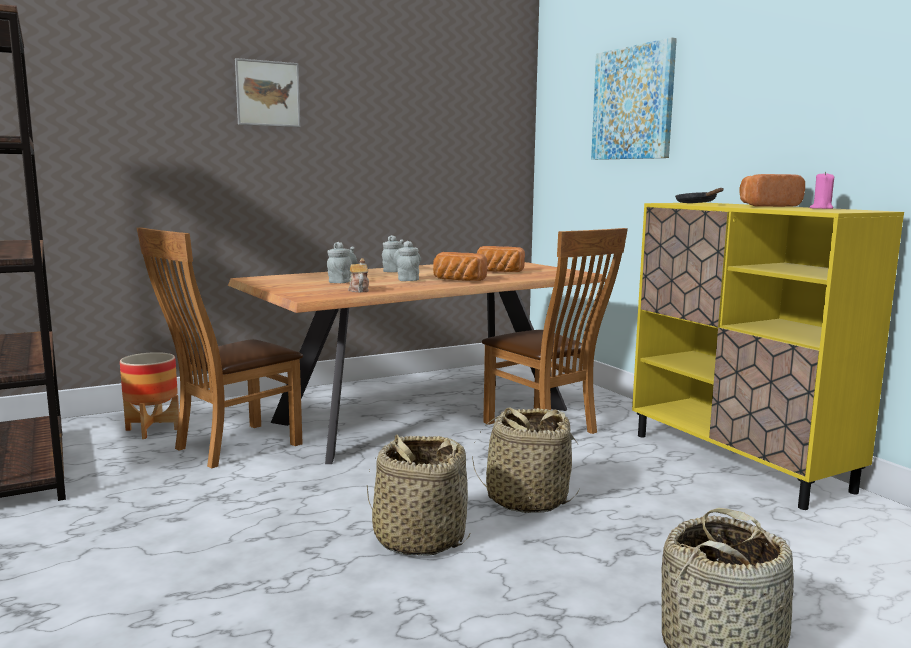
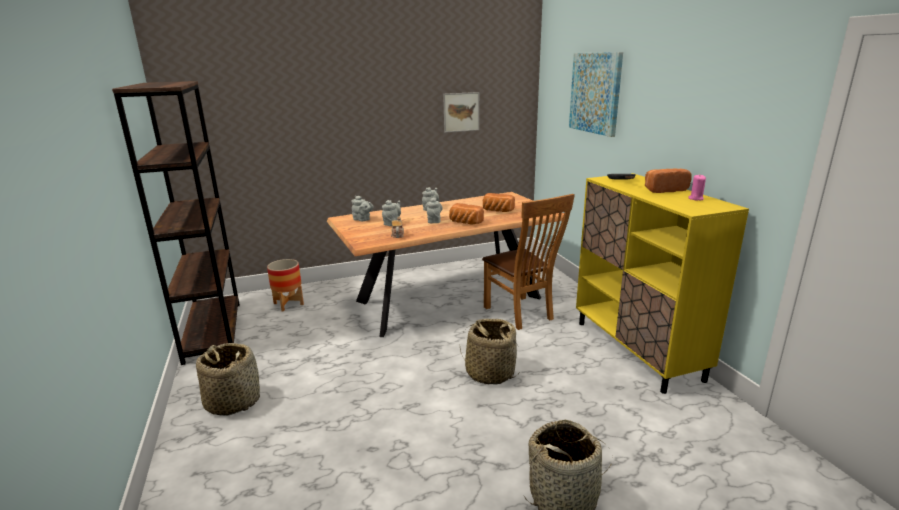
camera: 10 degrees right, 10 degrees up
brown chair [137,227,303,469] -> none
picture [235,58,300,127] -> picture moved to [443,92,479,133]
basket [367,434,471,556] -> basket moved to [196,343,260,416]
none -> grey teapot [352,195,374,221]

